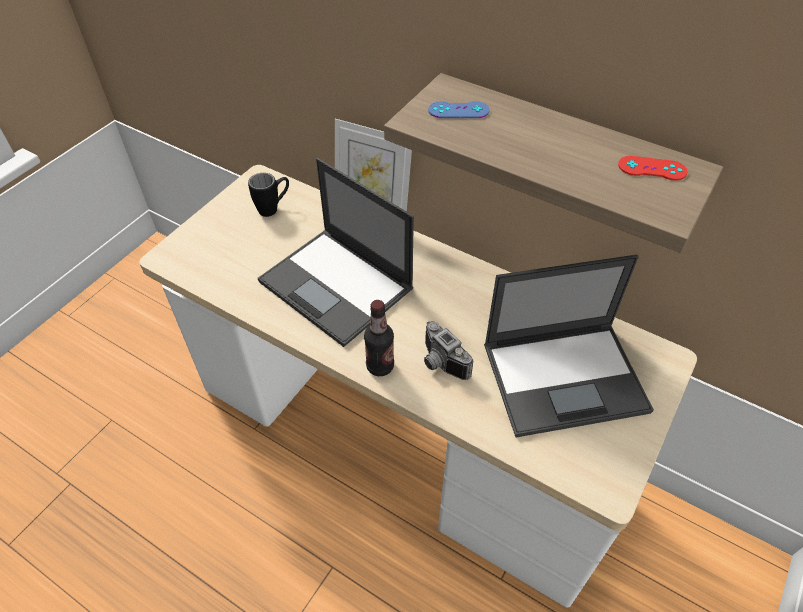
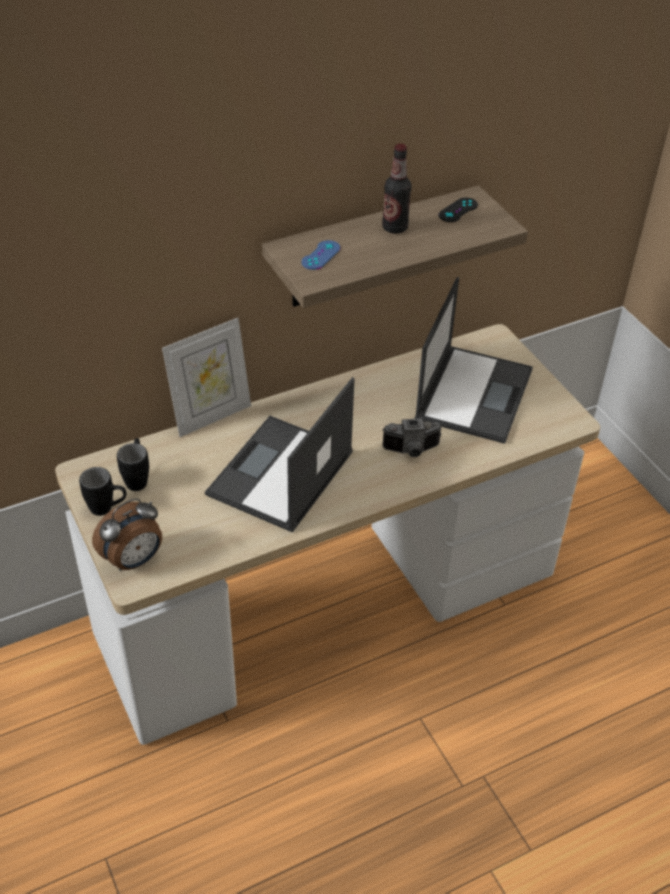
camera: 60 degrees left, 5 degrees down
laptop [258,158,414,347] -> laptop turned 135 degrees clockwise [205,377,355,533]
bottle [364,300,394,376] -> bottle moved to [382,144,412,234]
red game controller [618,156,688,181] -> black game controller [439,197,478,222]
none -> black mug [79,467,127,516]
none -> alarm clock [92,498,162,571]

